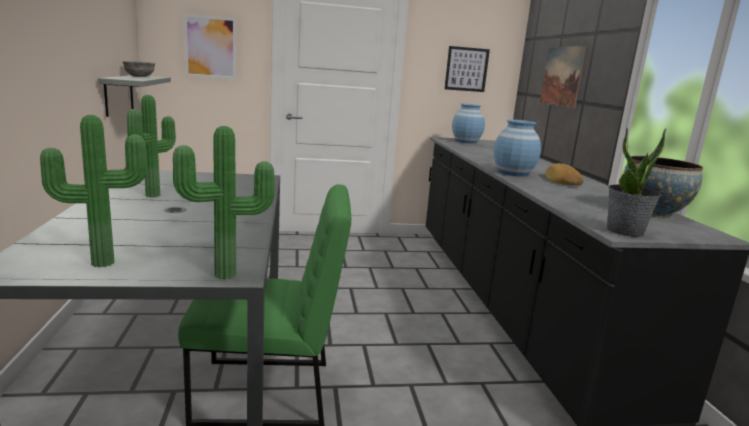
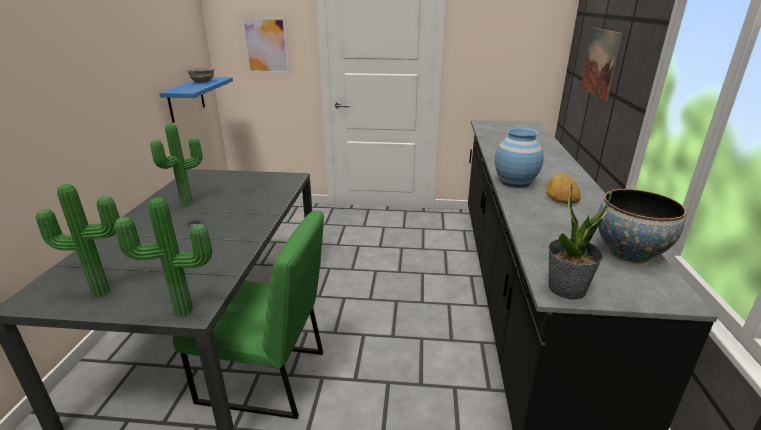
camera: 15 degrees right, 10 degrees up
grey shelf [98,75,171,117] -> blue shelf [159,77,233,123]
picture [444,46,490,92] -> none
blue vase [452,104,485,144] -> none

